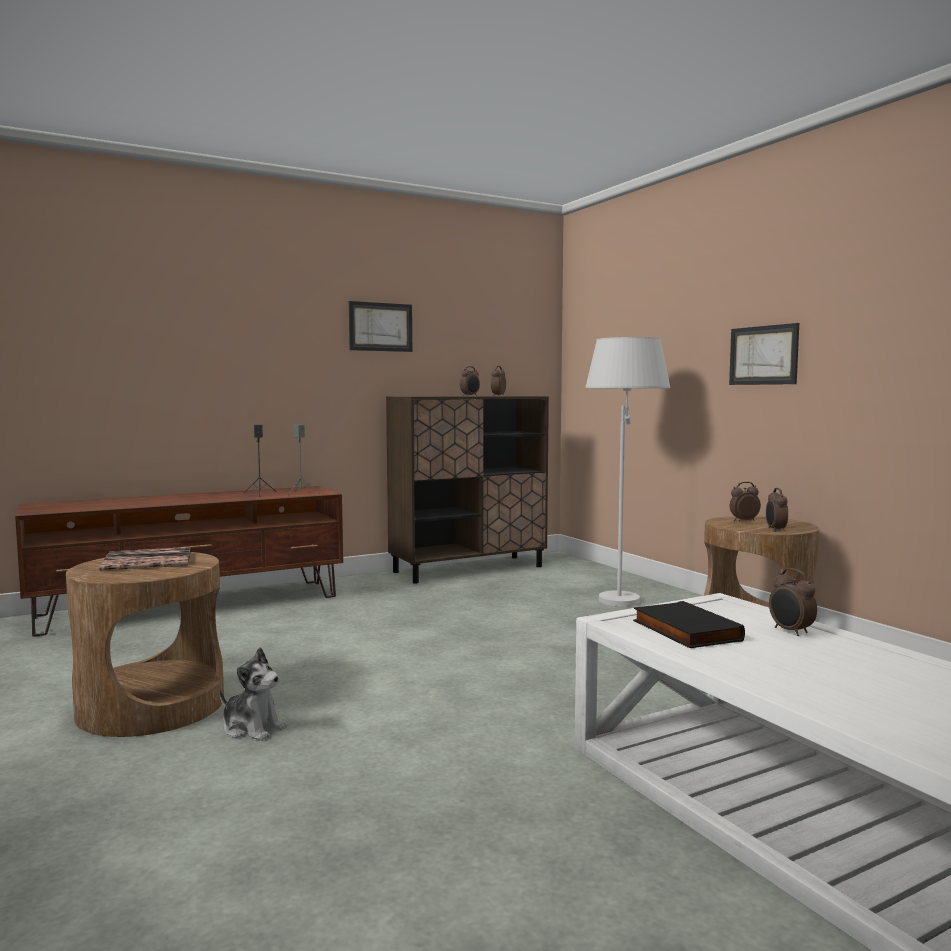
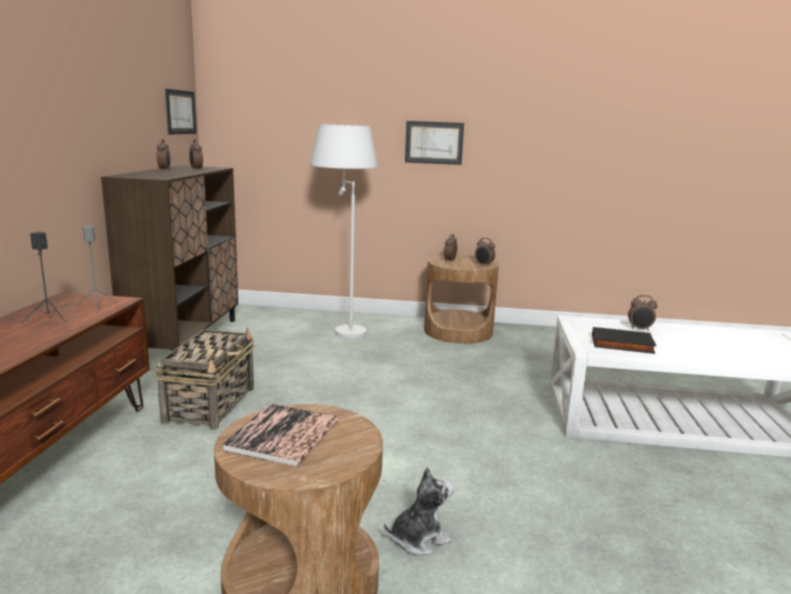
camera: 55 degrees left, 10 degrees up
picture [349,301,412,352] -> picture moved to [165,89,197,134]
none -> basket [154,327,254,430]

